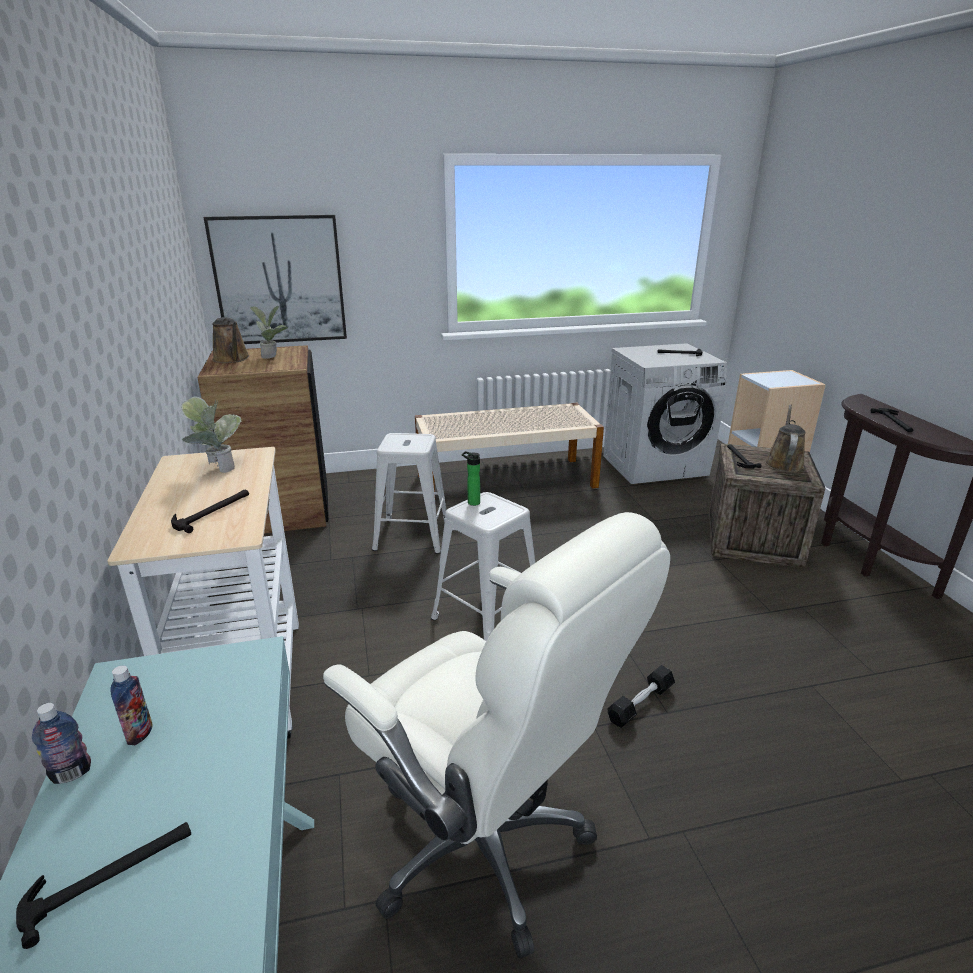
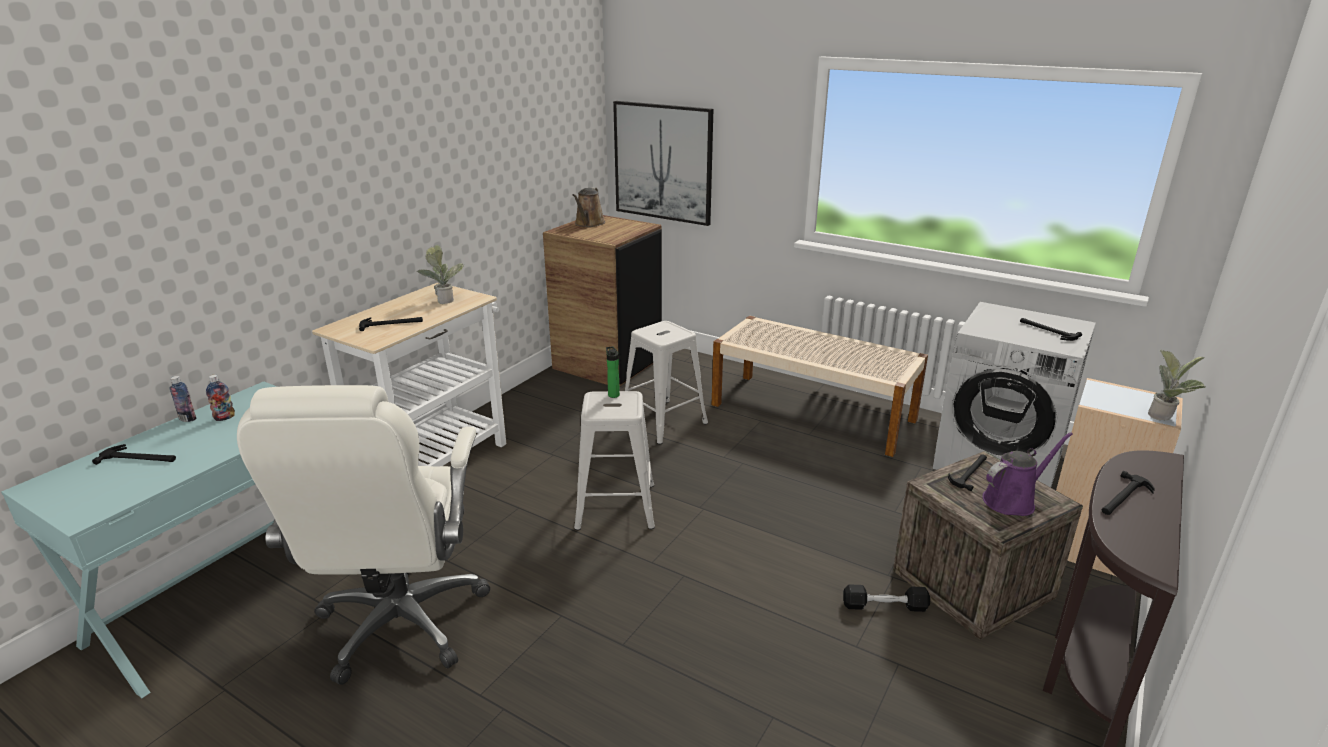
camera: 45 degrees right, 0 degrees up
potted plant [250,306,288,359] -> potted plant moved to [1148,349,1205,420]
black dumbbell [608,665,675,728] -> black dumbbell moved to [843,584,930,612]
brown watering can [765,404,805,472] -> purple watering can [982,432,1073,516]

